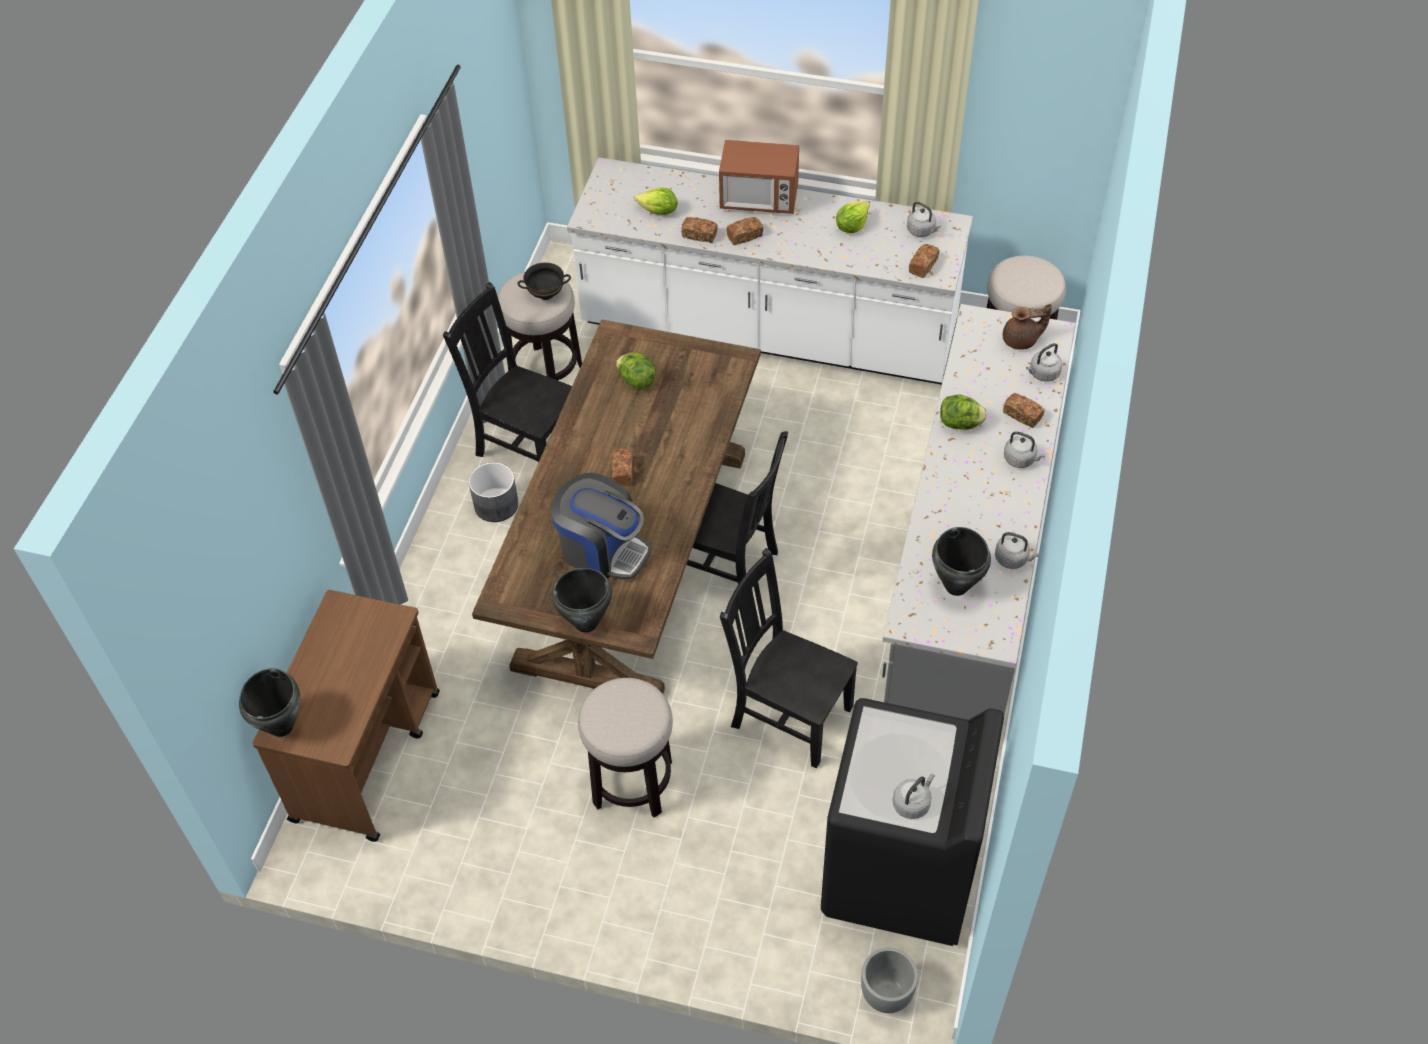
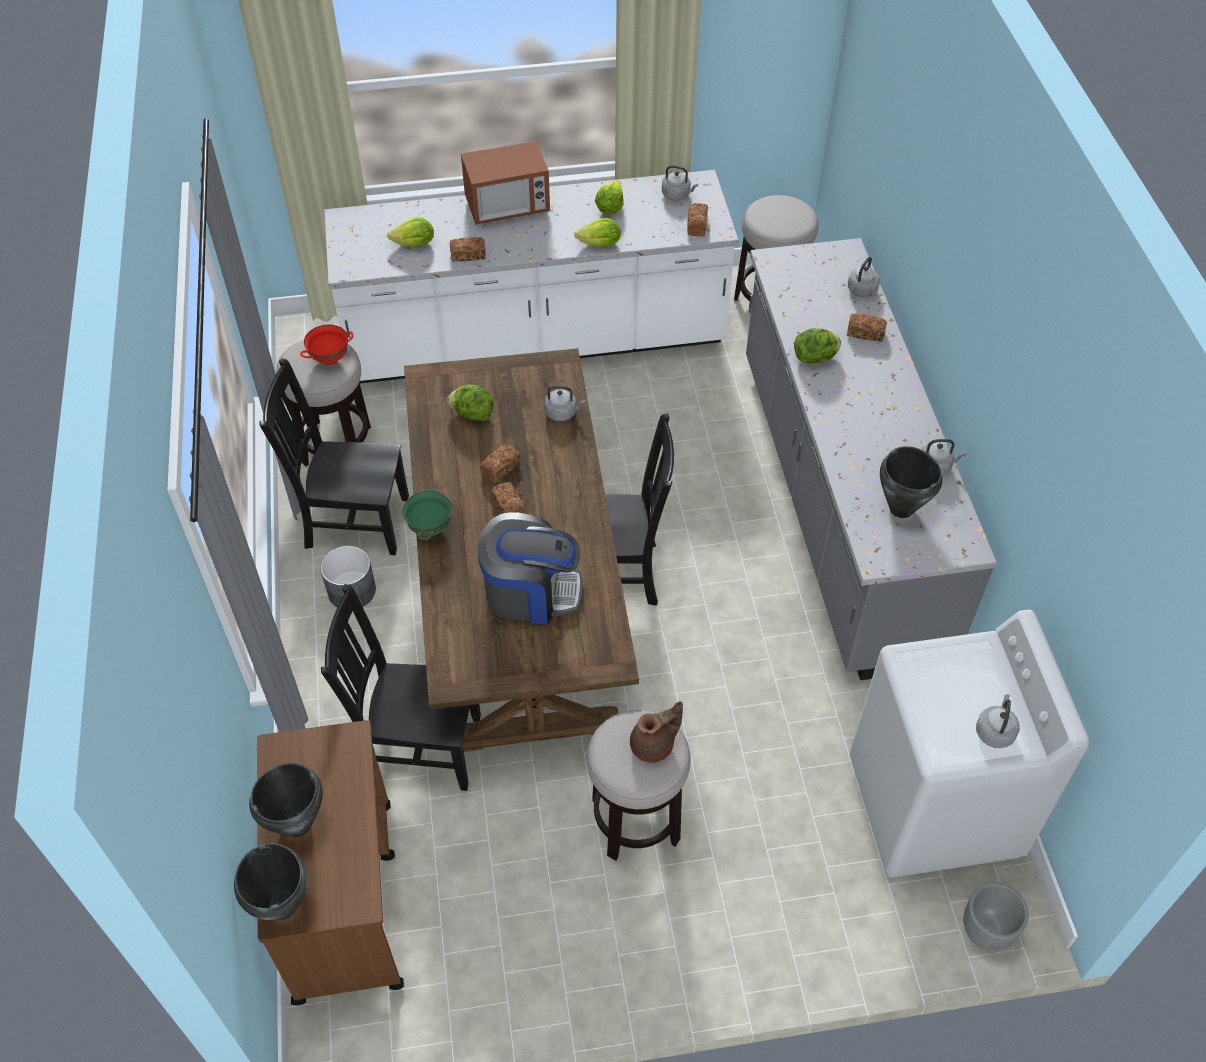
camera: 25 degrees left, 0 degrees up
black bowl [517,262,571,300] -> red bowl [300,325,354,365]
black cooking pot [552,568,612,633] -> black cooking pot moved to [249,763,323,837]
black chair [720,548,858,768] -> black chair moved to [321,584,481,791]
bread [726,217,763,245] -> bread moved to [480,445,521,483]
black washing machine [821,698,1004,946] -> white washing machine [850,610,1090,878]
brown teapot [1003,304,1052,350] -> brown teapot moved to [630,701,683,763]
grey kettle [1004,431,1045,468] -> grey kettle moved to [544,386,585,421]
none -> green bowl [402,488,452,540]
none -> lettuce [574,218,621,247]

